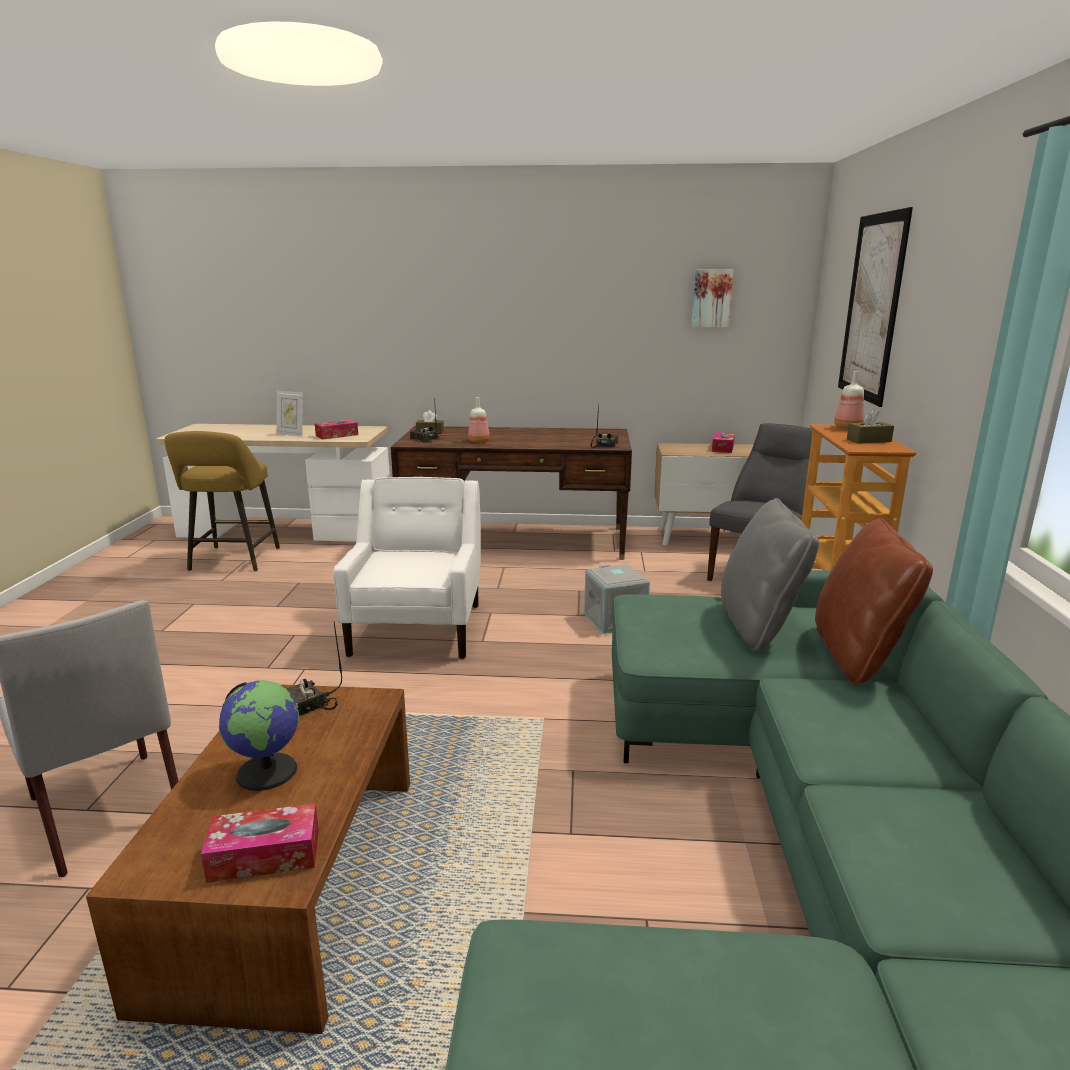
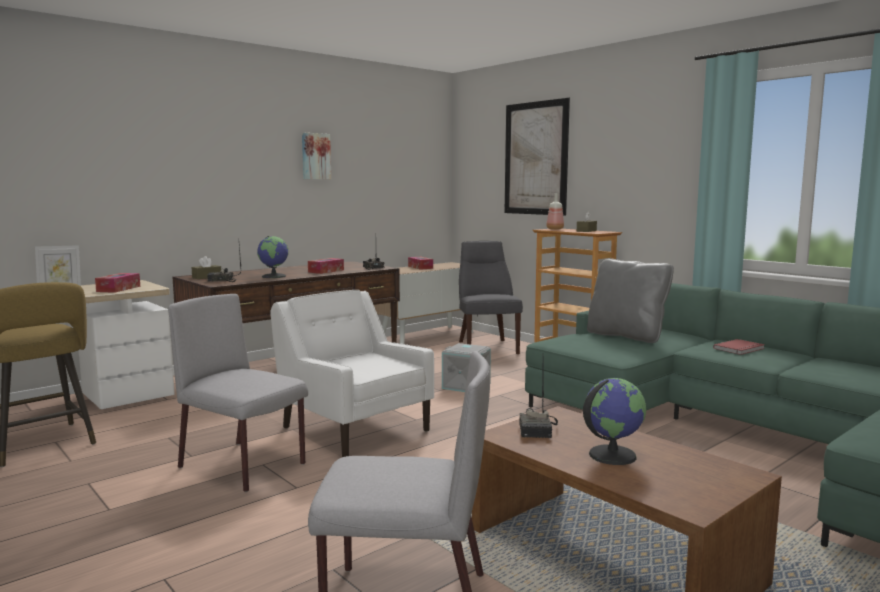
camera: 45 degrees left, 10 degrees down
tissue box [201,803,319,883] -> tissue box moved to [308,258,344,274]
bottle [468,397,490,443] -> globe [257,236,289,278]
picture [692,269,734,327] -> picture moved to [302,133,331,179]
brown pillow [815,518,933,685] -> none
none -> grey chair [168,294,308,492]
none -> red book [713,339,765,355]

